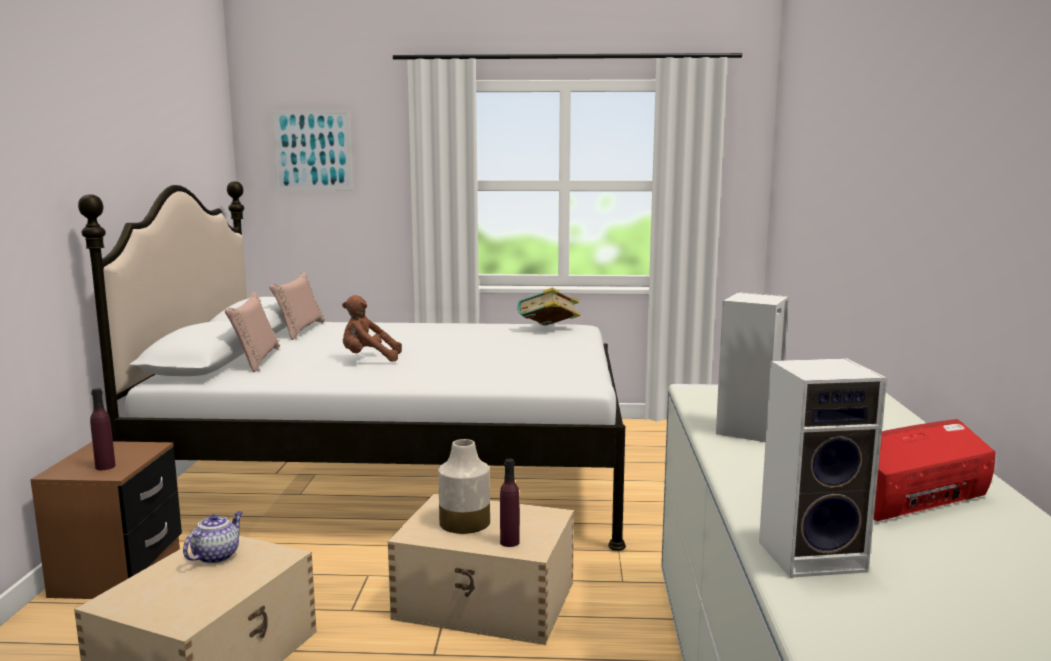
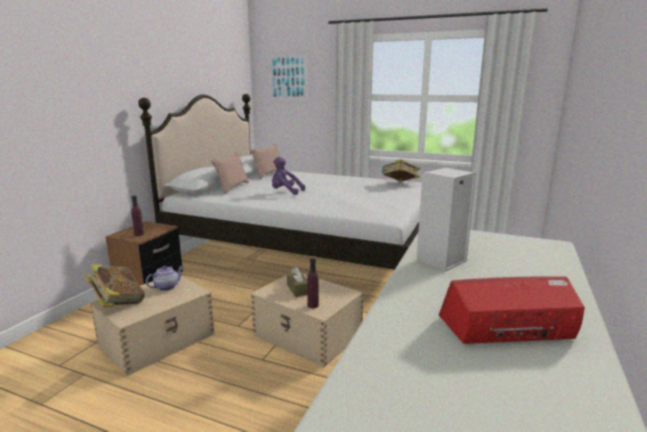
camera: 20 degrees right, 5 degrees up
brown plush toy [342,295,402,362] -> purple plush toy [272,157,305,195]
beige vase [438,439,490,534] -> brown tissue box [287,267,307,297]
speaker [759,358,887,578] -> none
none -> book [85,264,145,307]

